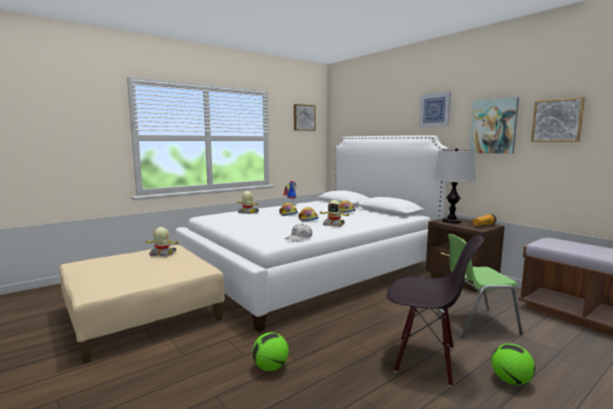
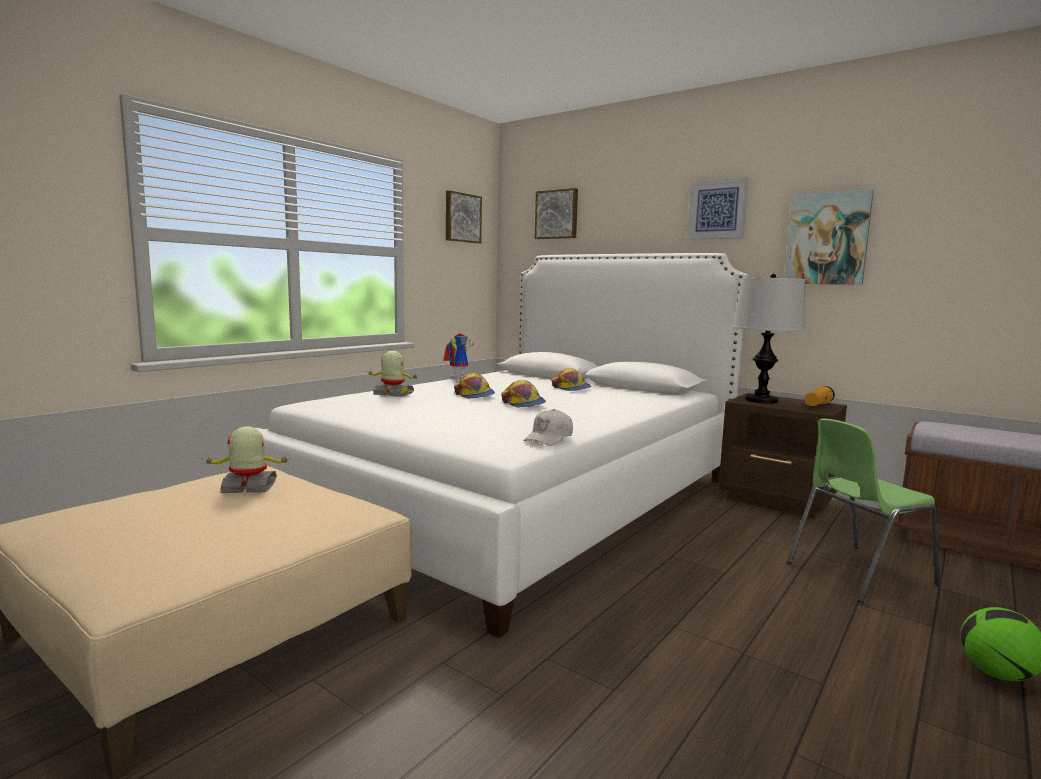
camera: 15 degrees left, 0 degrees up
football [252,332,289,371] -> none
toy robot [319,200,349,227] -> none
black chair [387,236,484,387] -> none
picture [531,97,585,142] -> picture moved to [535,188,578,239]

